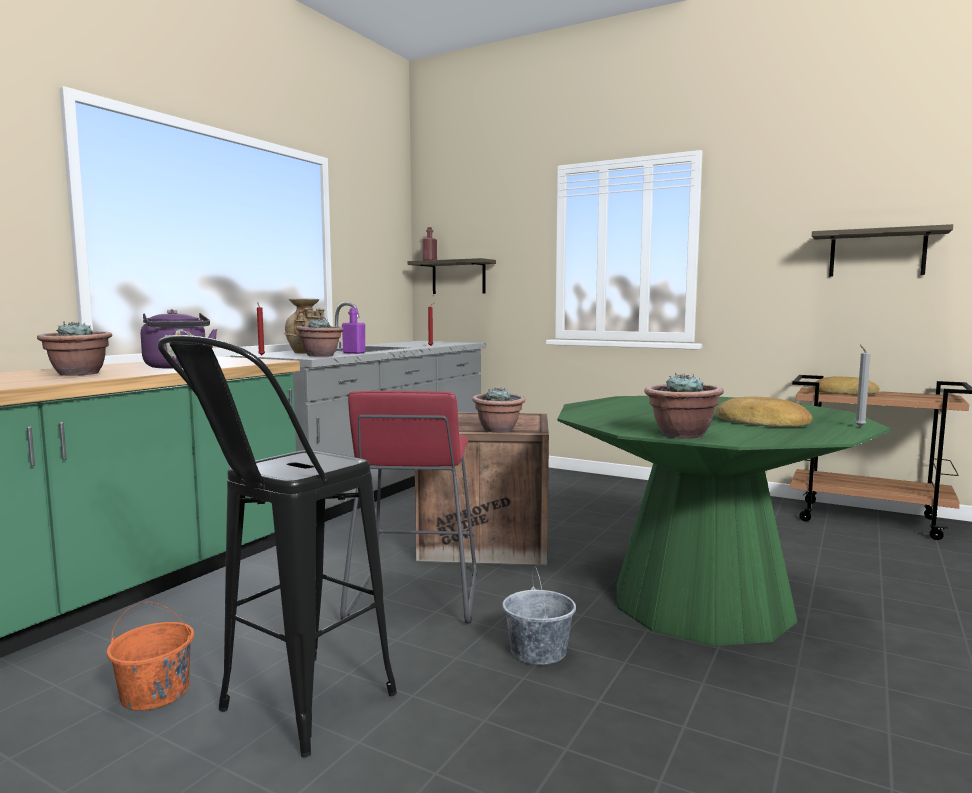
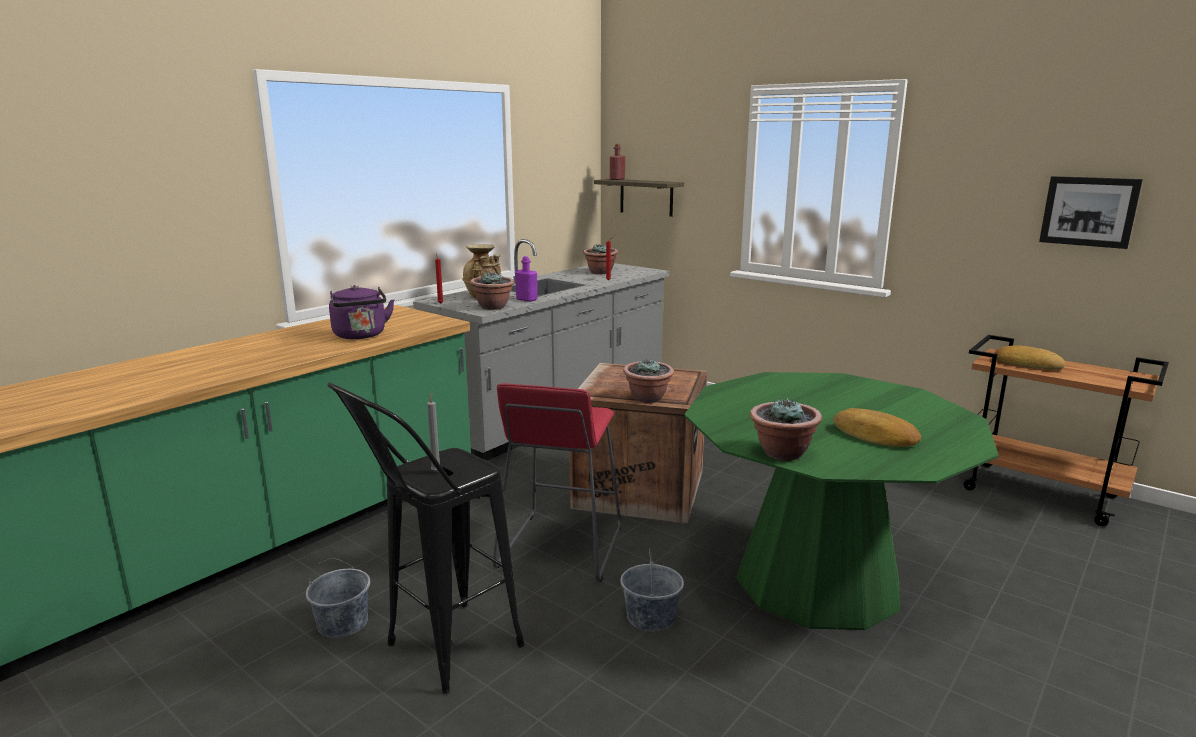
camera: 10 degrees right, 10 degrees up
potted plant [37,321,112,376] -> potted plant moved to [583,244,618,274]
orange bucket [107,601,194,711] -> grey bucket [306,558,371,638]
shelf [812,224,953,277] -> picture [1039,176,1143,249]
grey candle [855,345,871,427] -> grey candle moved to [427,392,440,472]

